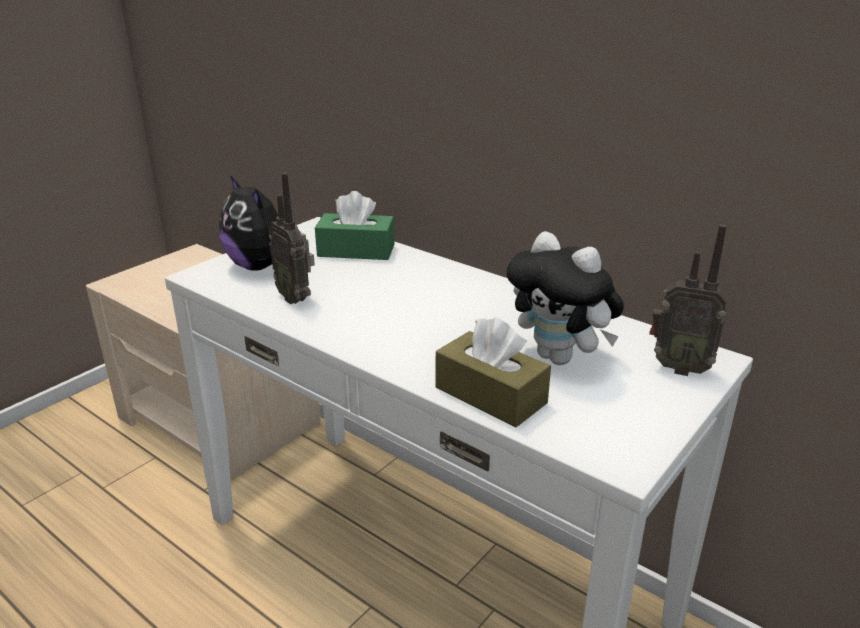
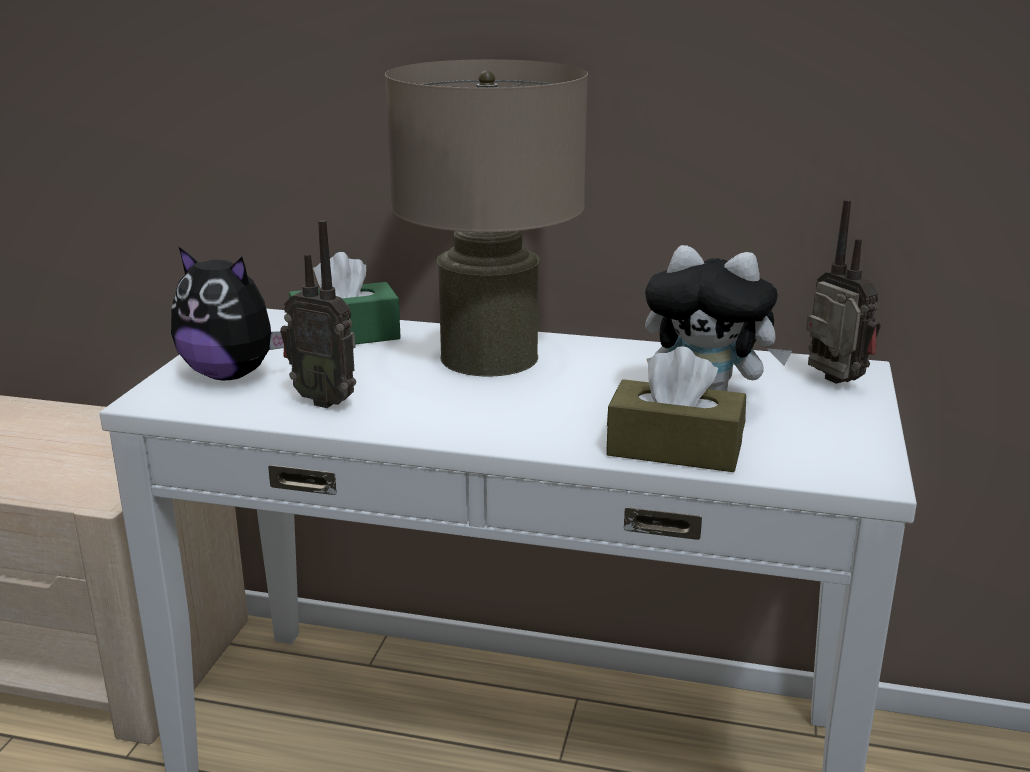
camera: 25 degrees left, 5 degrees down
radio [649,224,727,376] -> radio turned 120 degrees counterclockwise [806,199,881,384]
none -> beige table lamp [385,59,588,376]

